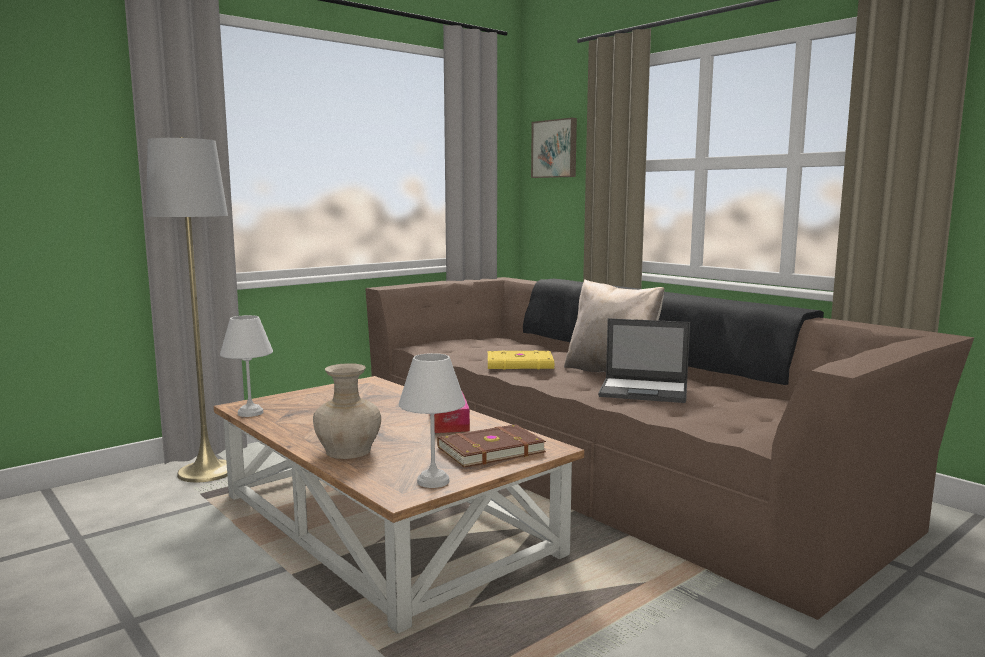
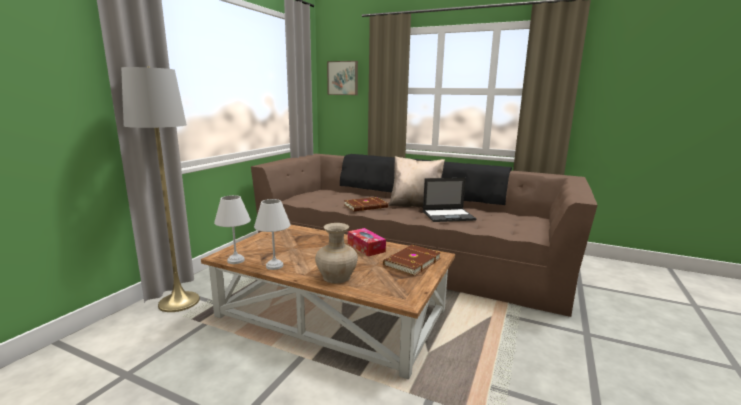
camera: 25 degrees left, 5 degrees up
white table lamp [399,353,466,488] -> white table lamp moved to [254,199,291,270]
yellow book [488,350,554,369] -> brown book [344,197,388,211]

